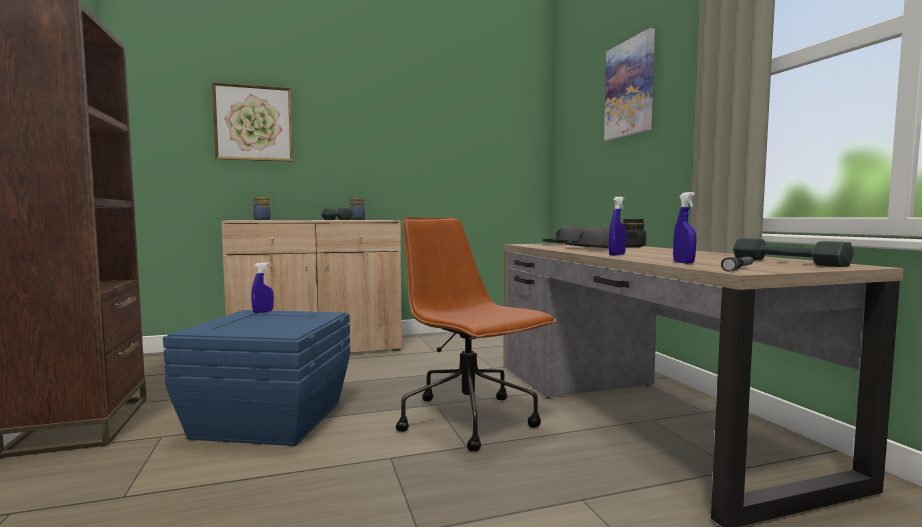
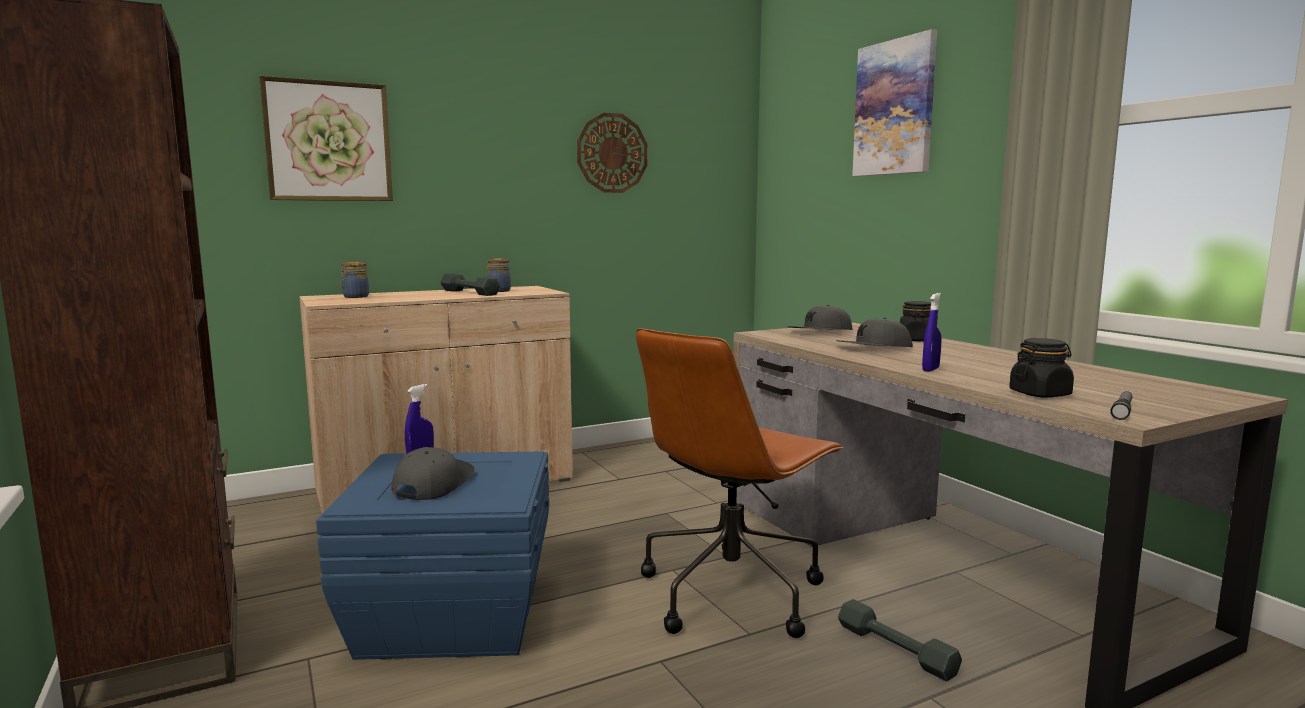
camera: 10 degrees left, 5 degrees up
brown office chair [396,217,557,452] -> brown office chair turned 90 degrees counterclockwise [636,328,844,638]
blue spray bottle [673,192,696,264] -> black jar [1009,338,1074,398]
grey dumbbell [733,238,854,267] -> grey dumbbell moved to [838,599,962,681]
none -> grey cap [391,447,475,500]
none -> wall clock [577,113,648,193]

